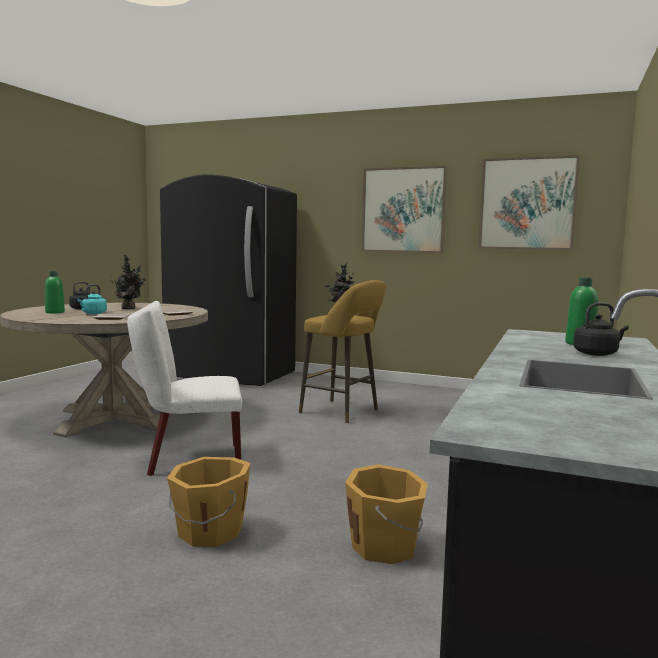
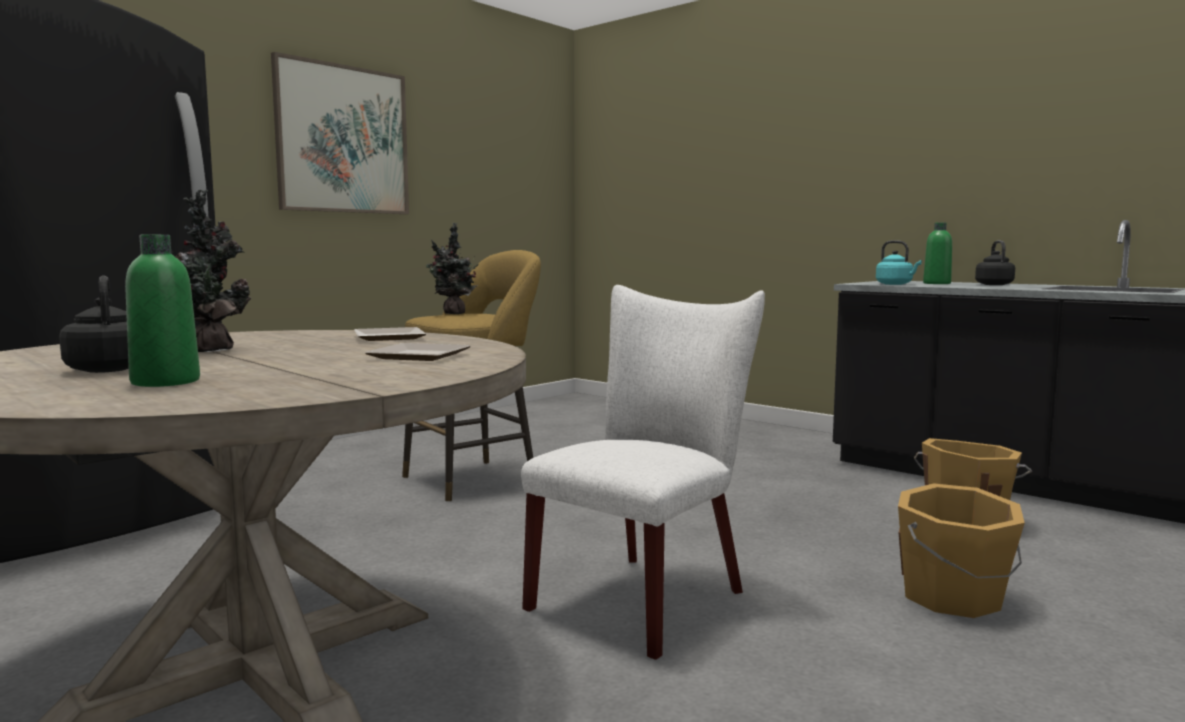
camera: 70 degrees left, 0 degrees up
turquoise kettle [77,284,107,314] -> turquoise kettle moved to [876,240,922,285]
white chair [127,301,242,476] -> white chair turned 150 degrees counterclockwise [521,285,765,660]
picture [478,155,580,250] -> none

